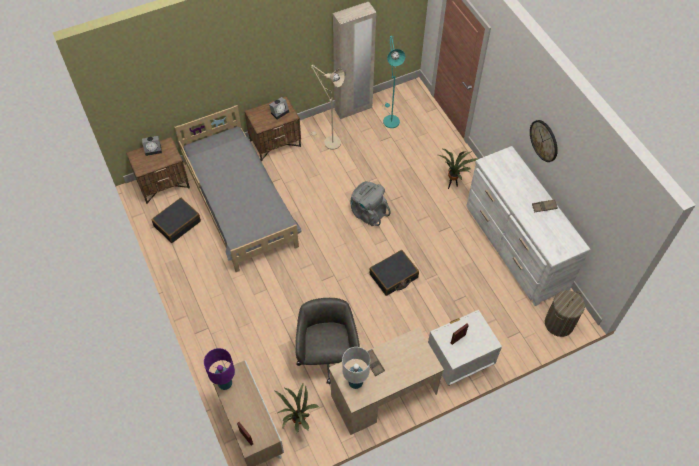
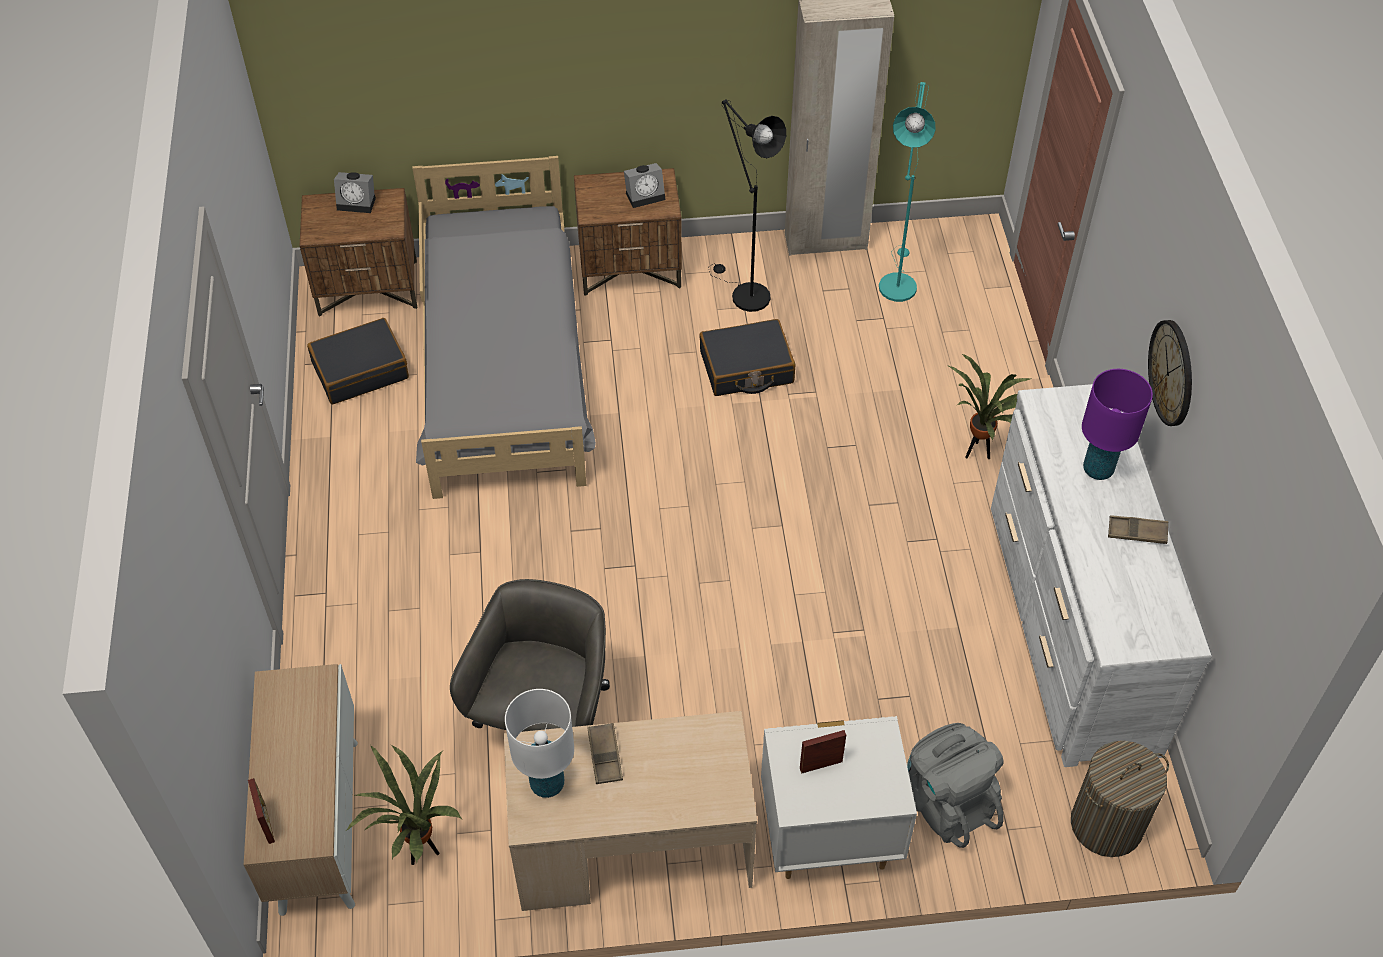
camera: 20 degrees right, 5 degrees down
purple table lamp [204,348,235,390] -> purple table lamp moved to [1082,369,1153,480]
beige floor lamp [310,65,345,150] -> black floor lamp [708,99,786,312]
grey backpack [350,181,390,226] -> grey backpack moved to [907,723,1004,848]
black suitcase [369,250,419,296] -> black suitcase moved to [699,319,795,396]

